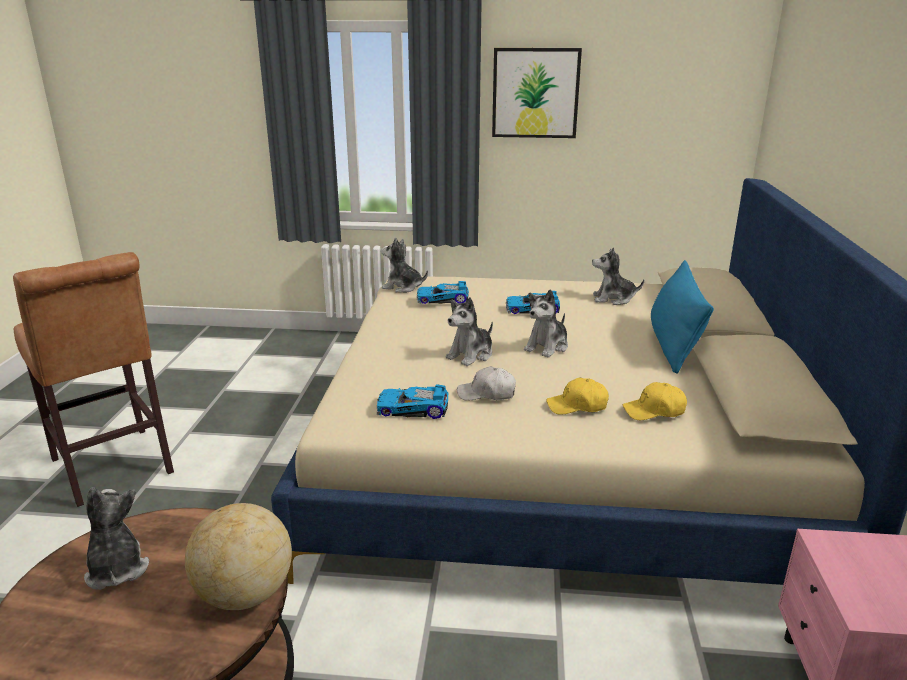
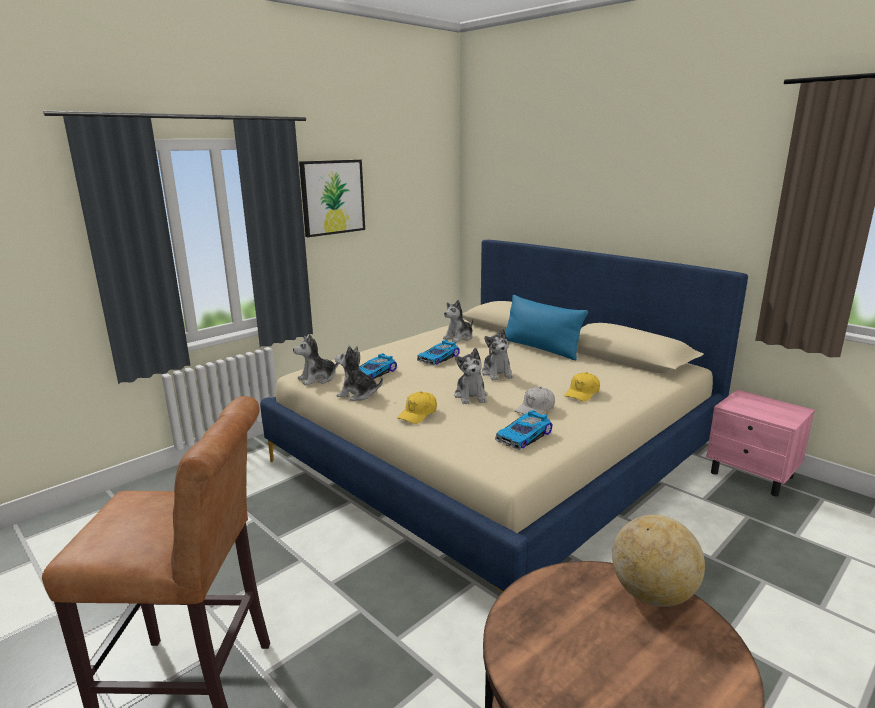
camera: 50 degrees left, 5 degrees down
plush toy [84,487,149,590] -> plush toy moved to [335,345,383,401]
yellow cap [623,382,687,420] -> yellow cap moved to [397,392,437,424]

